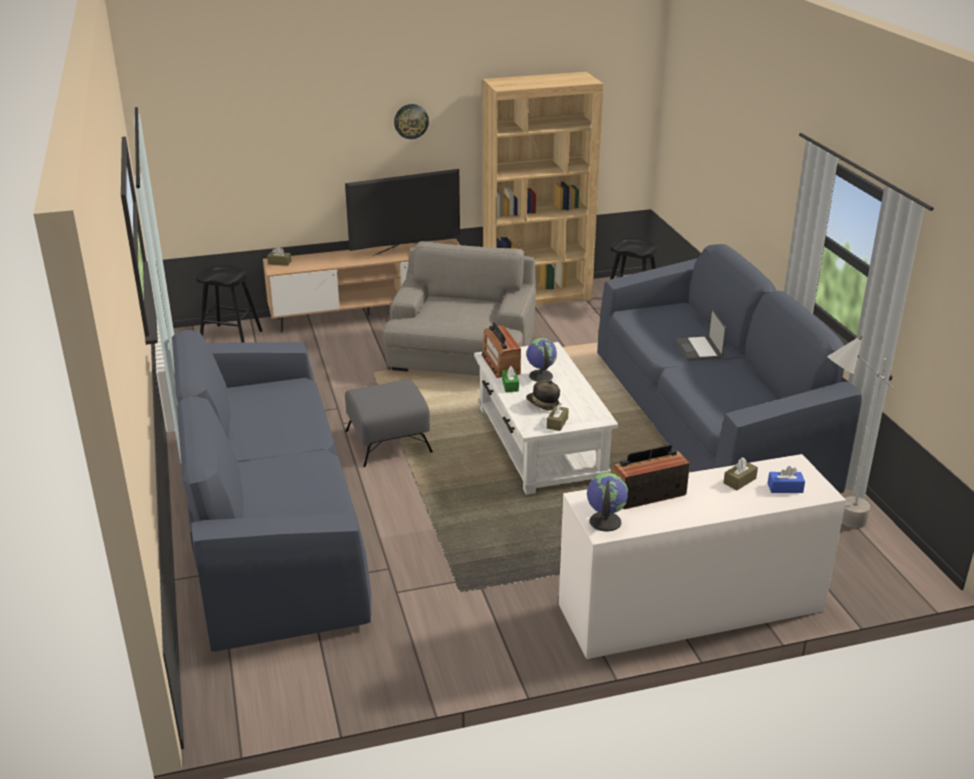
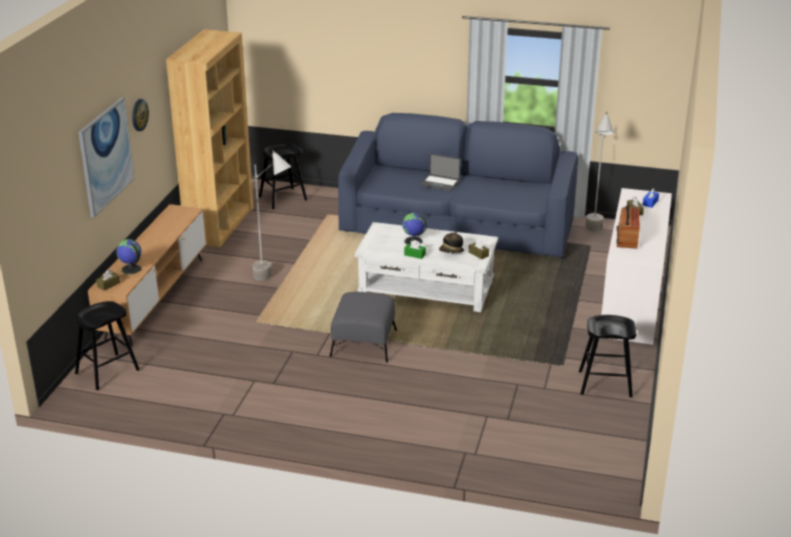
camera: 60 degrees left, 0 degrees up
blue sofa [172,330,371,651] -> none
television [345,169,460,256] -> none
grey armchair [383,241,536,376] -> grey floor lamp [251,150,291,281]
radio [481,322,521,378] -> none
globe [587,473,628,531] -> globe moved to [116,239,142,274]
none -> picture [78,98,134,217]
none -> black stool [579,315,637,398]

